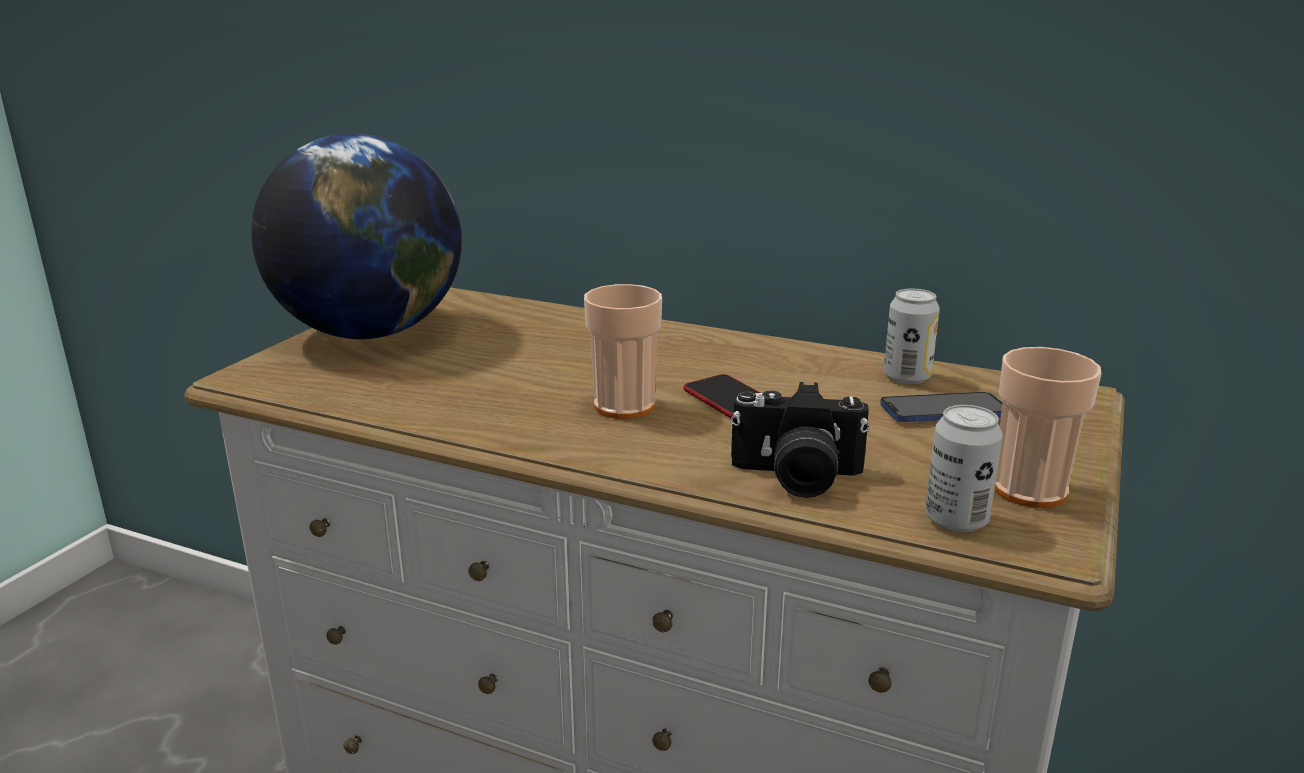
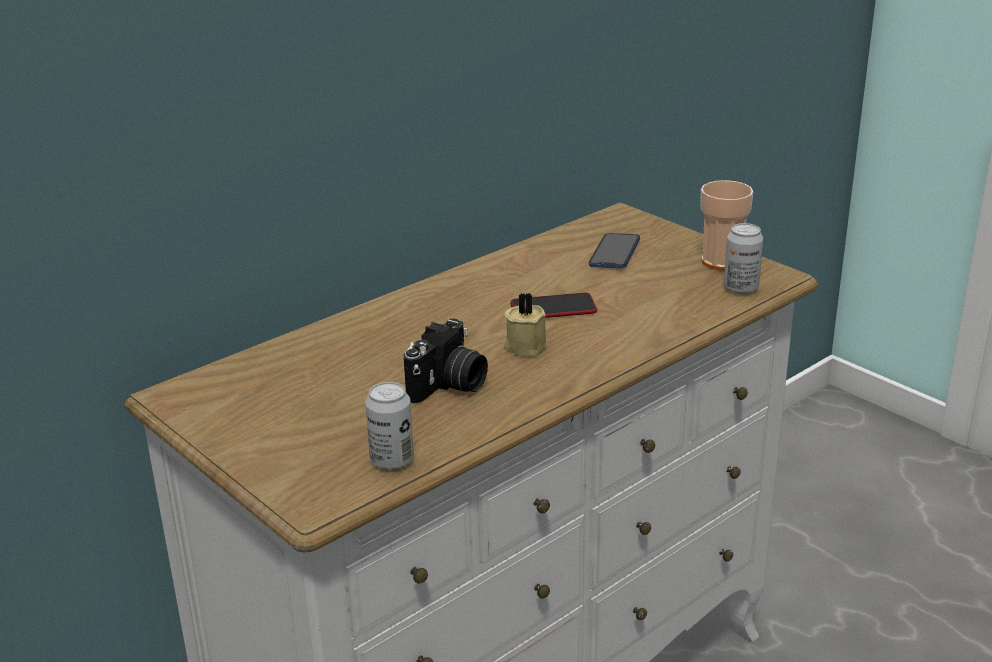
camera: 65 degrees left, 5 degrees up
globe [251,134,462,339] -> none
cup [584,284,662,419] -> beige candle [503,293,549,357]
camera [730,382,870,498] -> camera moved to [404,319,488,403]
can [884,288,940,384] -> can moved to [365,382,414,470]

